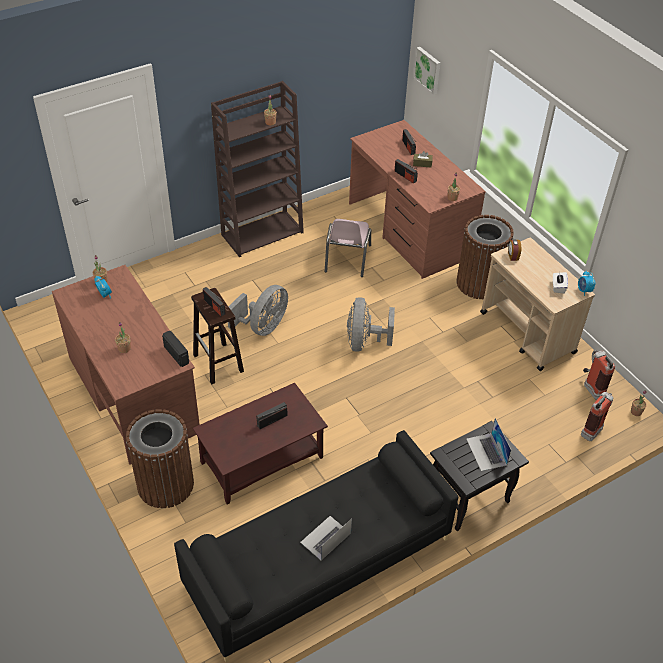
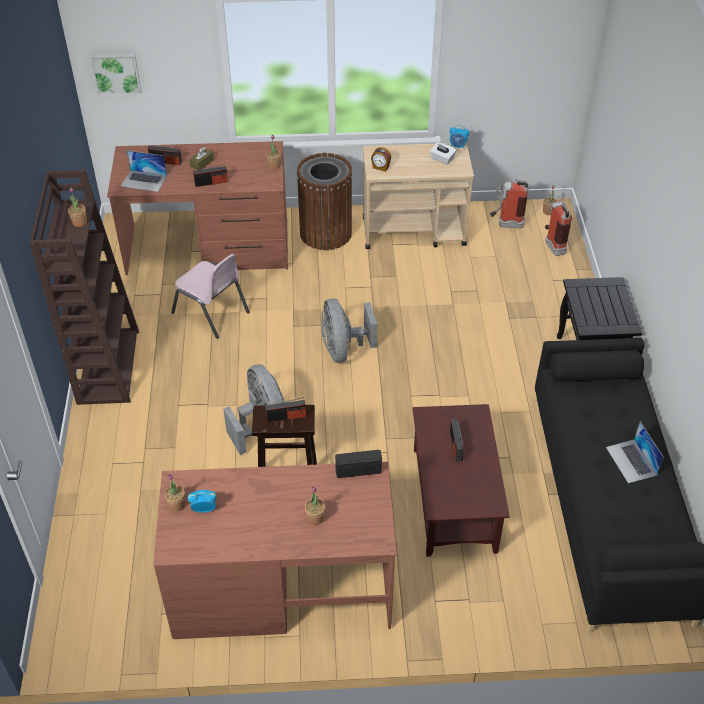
camera: 60 degrees left, 0 degrees up
brown trash can [126,409,194,508] -> none
grey fan [347,297,395,352] -> grey fan turned 45 degrees clockwise [321,298,377,363]
laptop [467,418,511,471] -> laptop moved to [121,150,167,192]

